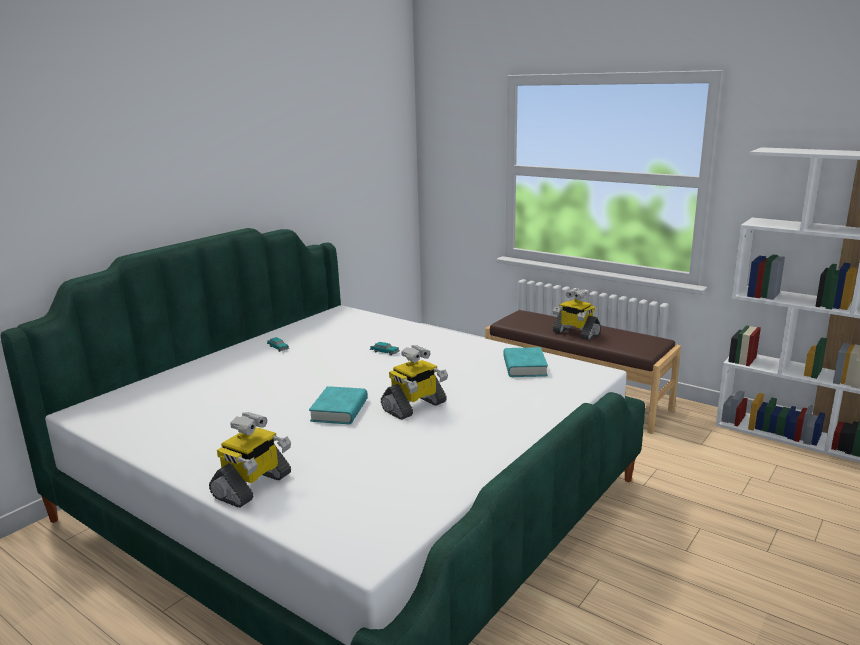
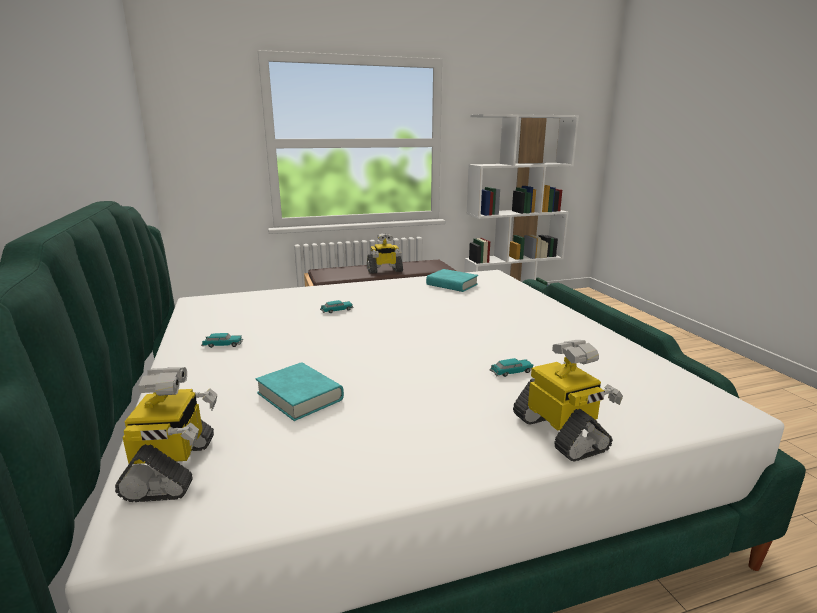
camera: 55 degrees left, 0 degrees up
turquoise book [309,386,368,424] -> turquoise book moved to [256,363,344,421]
toy robot [381,345,448,420] -> toy robot moved to [115,367,218,502]
none -> toy car [490,358,533,377]

